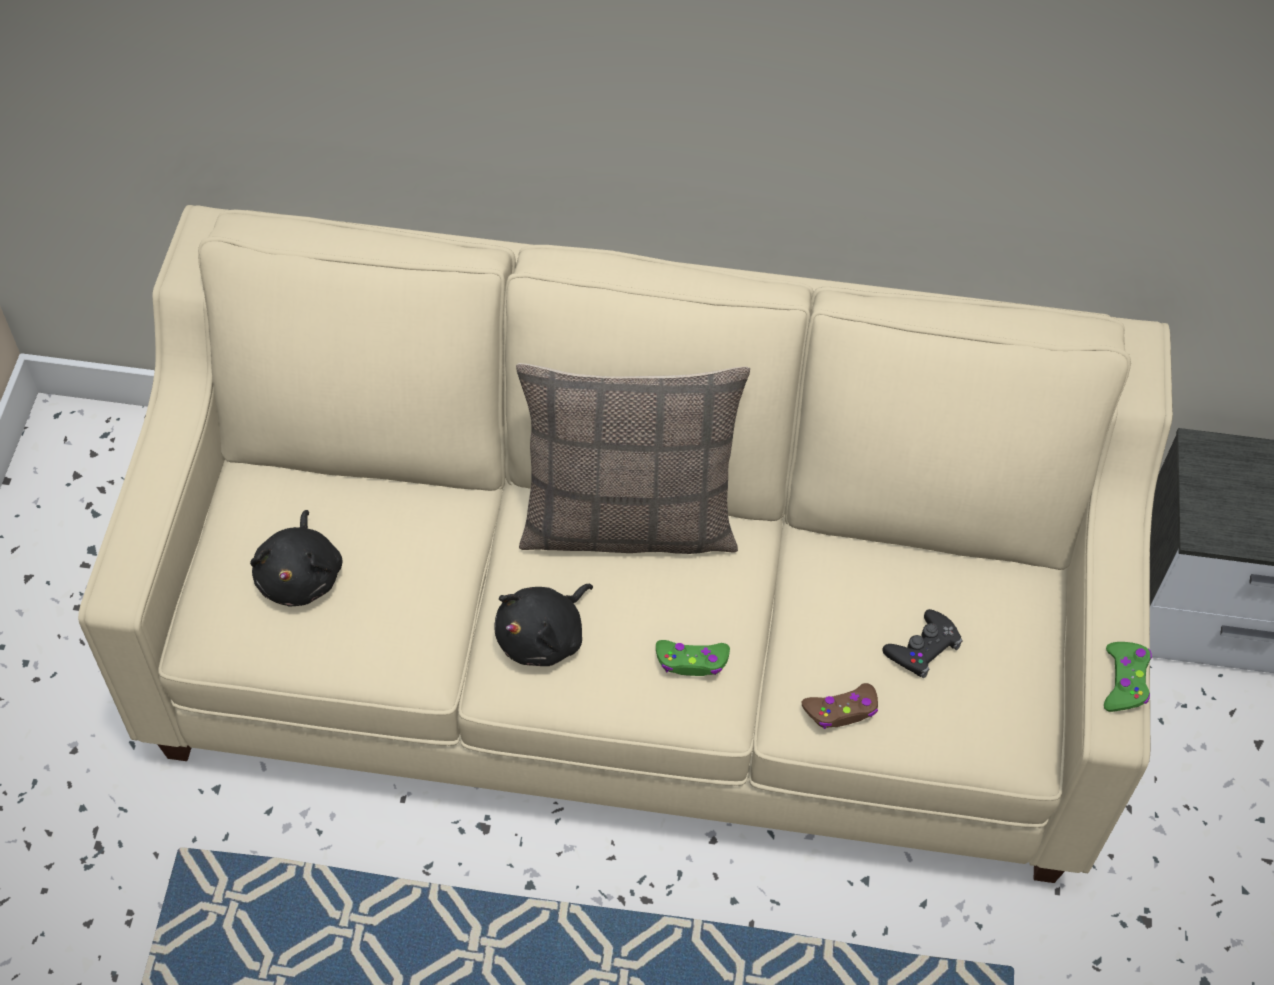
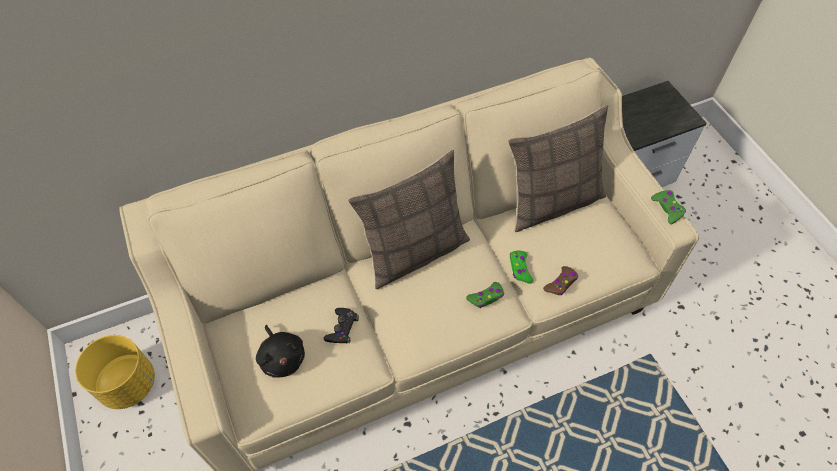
camera: 30 degrees left, 0 degrees up
black plush toy [495,584,593,666] -> none
black game controller [882,609,963,678] -> black game controller moved to [324,308,359,343]
none -> yellow planter [75,335,155,409]
none -> pillow [508,105,608,232]
none -> green game controller [510,251,533,283]

